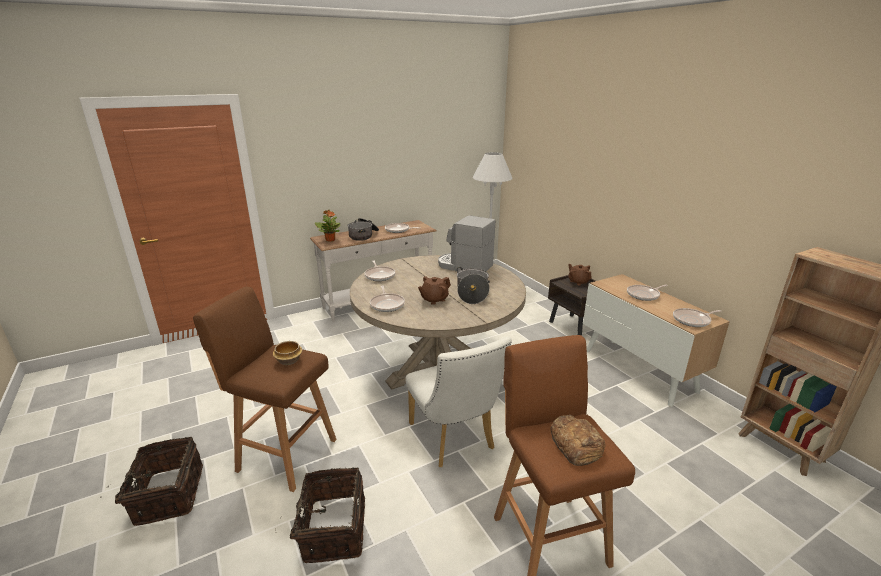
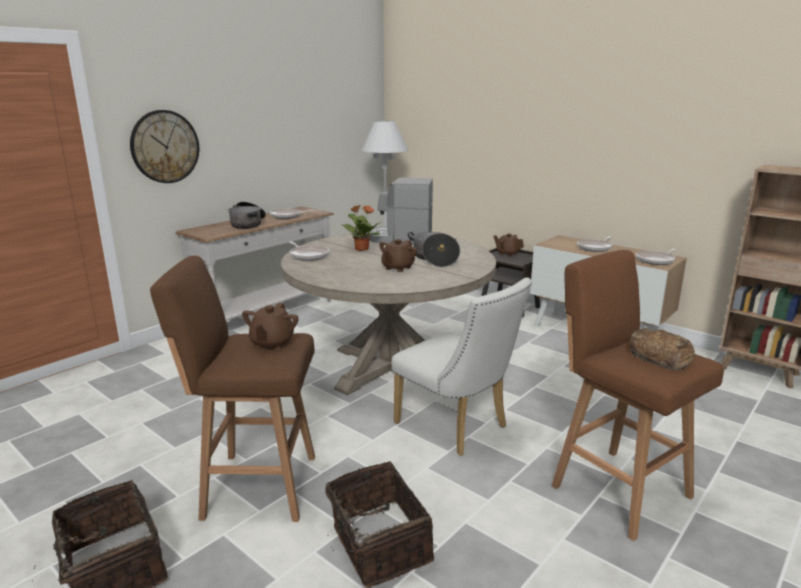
camera: 20 degrees left, 5 degrees down
bowl [273,341,302,365] -> brown teapot [242,303,299,350]
potted plant [315,210,340,242] -> potted plant moved to [341,205,381,251]
frying pan [370,285,405,312] -> none
none -> wall clock [130,110,199,183]

